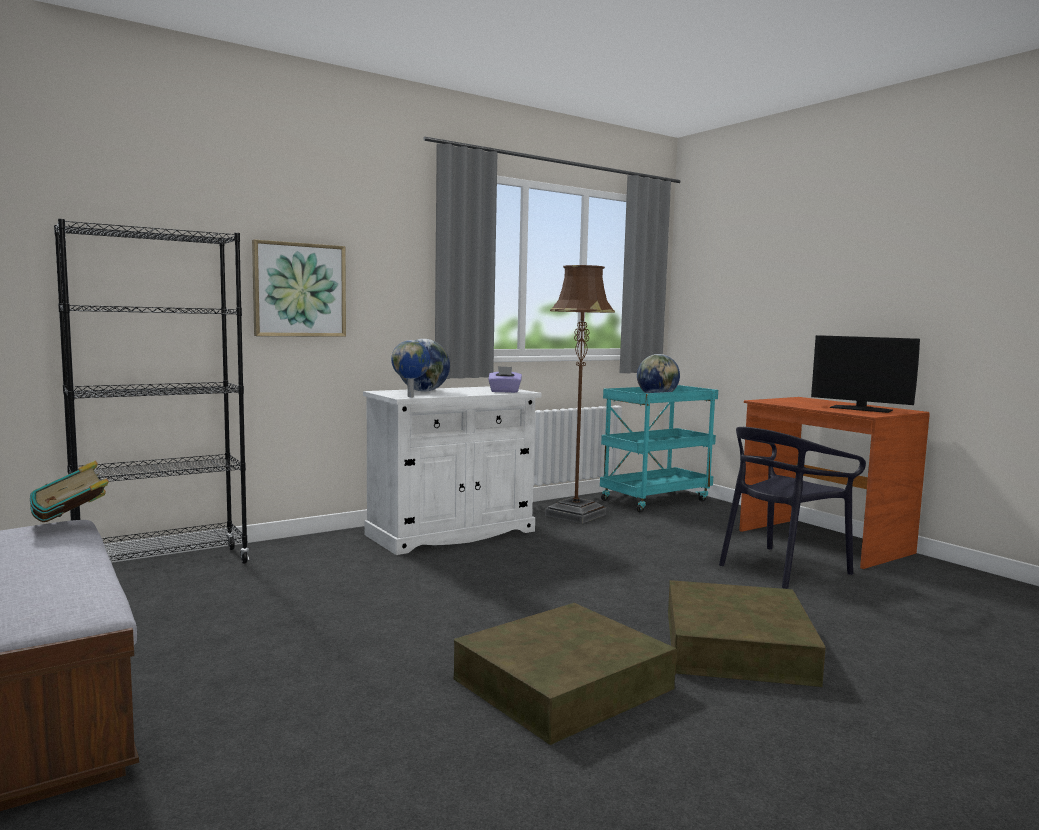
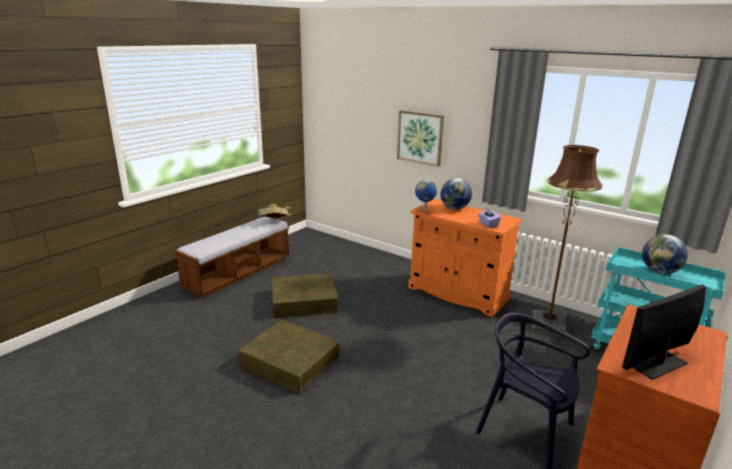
camera: 70 degrees right, 15 degrees up
black bookcase [54,219,249,564] -> none
white cabinet [363,386,541,555] -> orange cabinet [408,199,522,317]
brown storage box [668,580,826,687] -> brown storage box moved to [272,273,338,318]
monitor [811,335,920,413] -> monitor turned 45 degrees clockwise [622,285,706,380]

